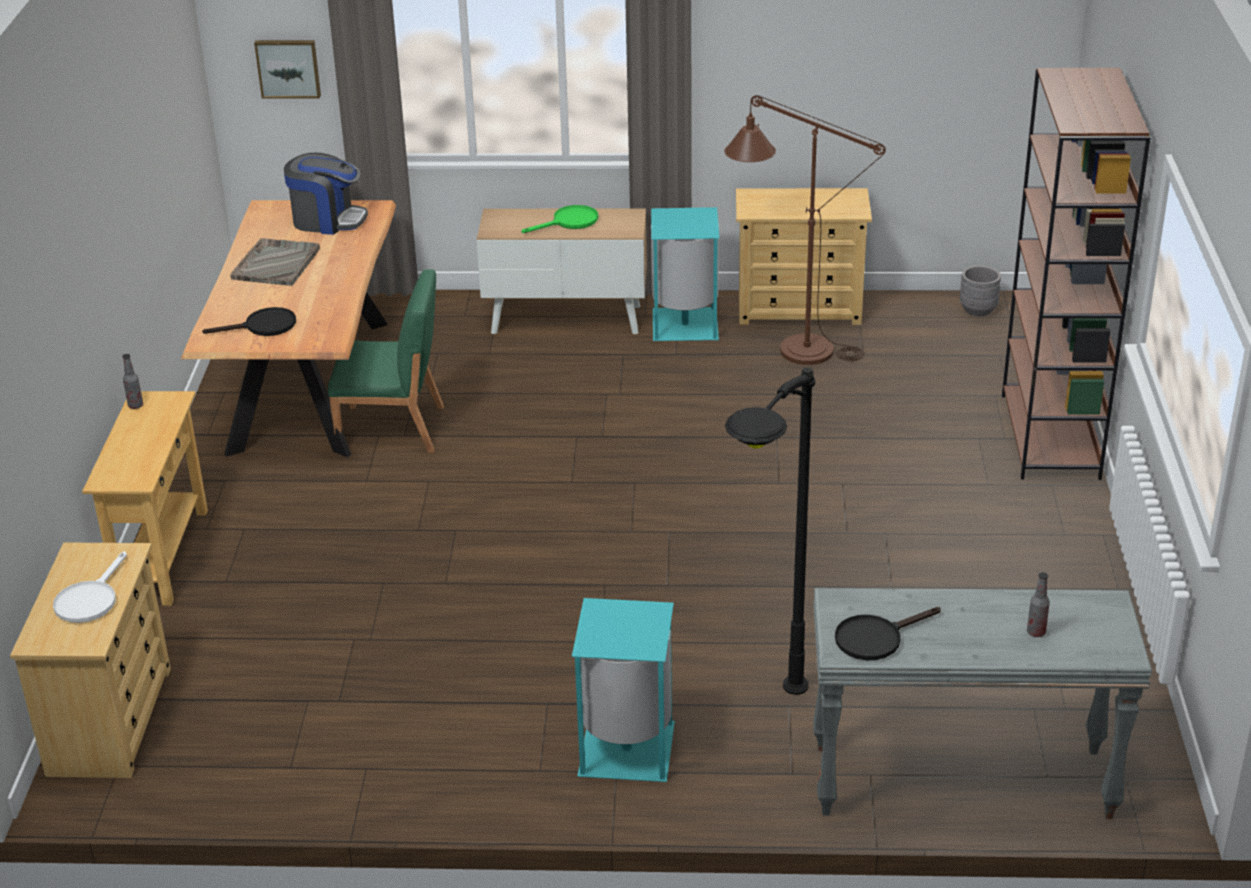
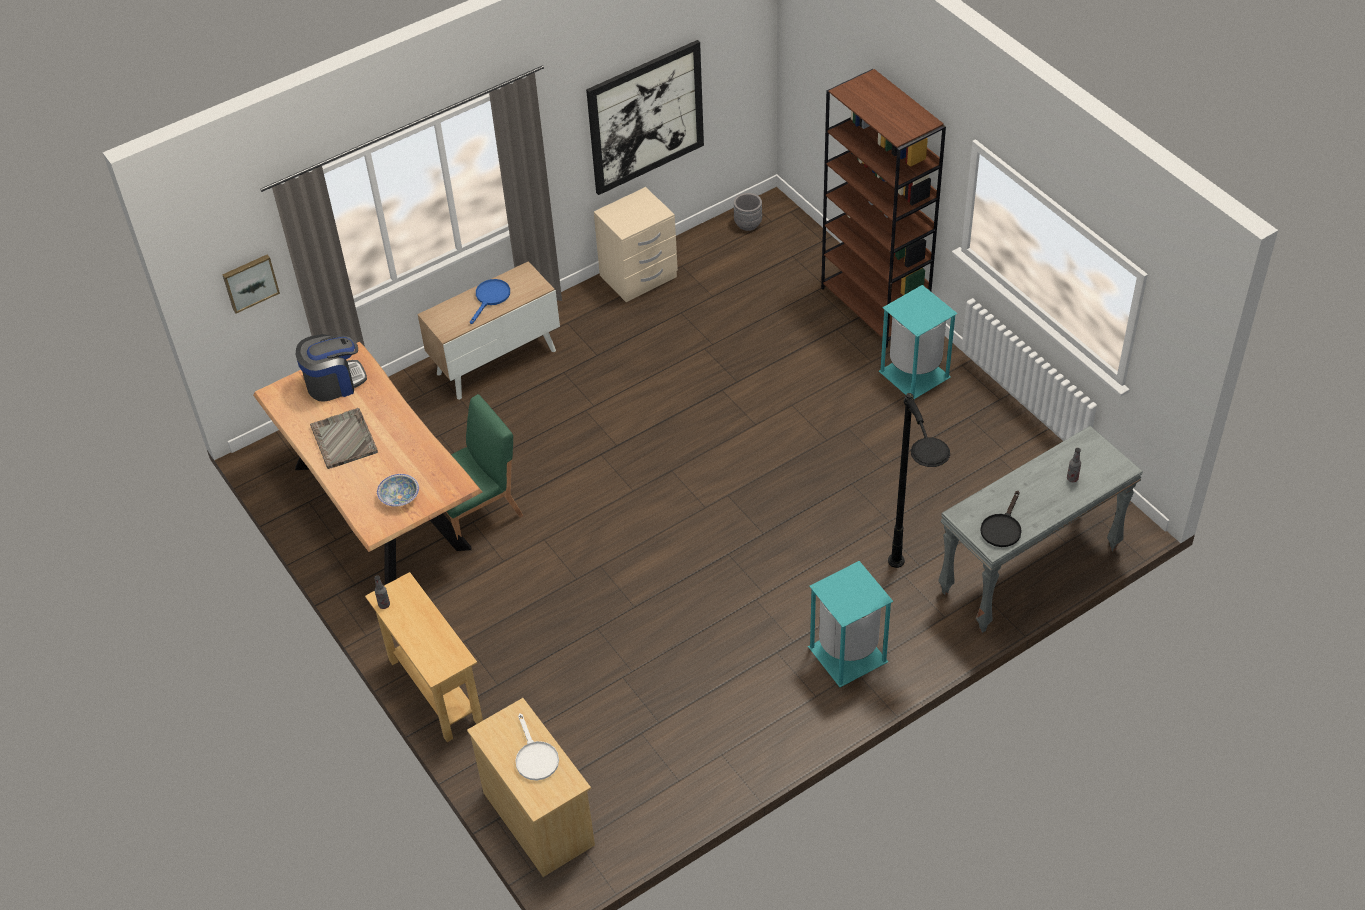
camera: 35 degrees left, 15 degrees up
black frying pan [202,307,296,336] -> bowl [377,474,419,507]
green frying pan [522,205,598,233] -> blue frying pan [470,279,510,324]
turquoise trash can [651,207,719,341] -> turquoise trash can moved to [879,285,958,399]
brown floor lamp [724,95,886,365] -> none
beige dresser [736,188,872,325] -> beige nightstand [594,187,678,302]
none -> picture [586,40,704,195]

